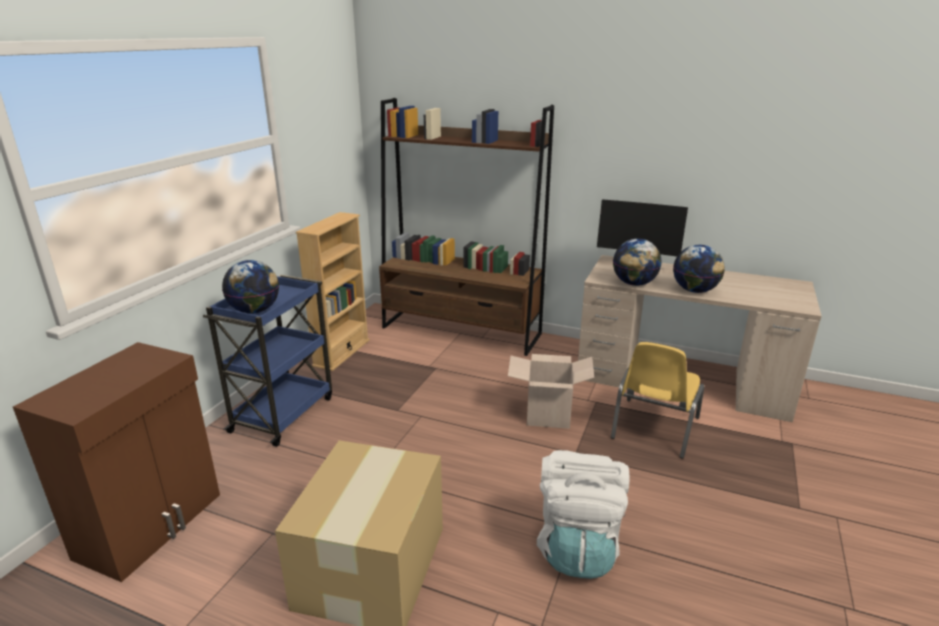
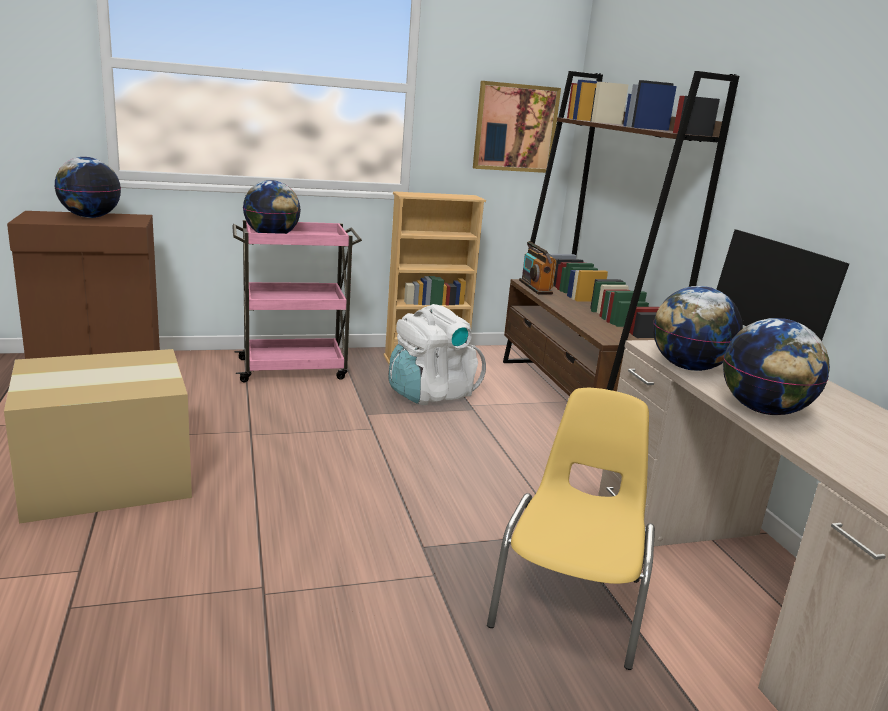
camera: 50 degrees right, 5 degrees down
blue cart [203,274,332,447] -> pink cart [232,220,362,382]
cardboard box [508,354,595,429] -> none
white backpack [537,450,630,579] -> white backpack moved to [389,304,486,405]
yellow chair [611,342,704,458] -> yellow chair turned 120 degrees clockwise [487,388,655,670]
none -> globe [54,157,121,218]
none -> picture [473,81,561,173]
none -> radio [519,241,557,295]

